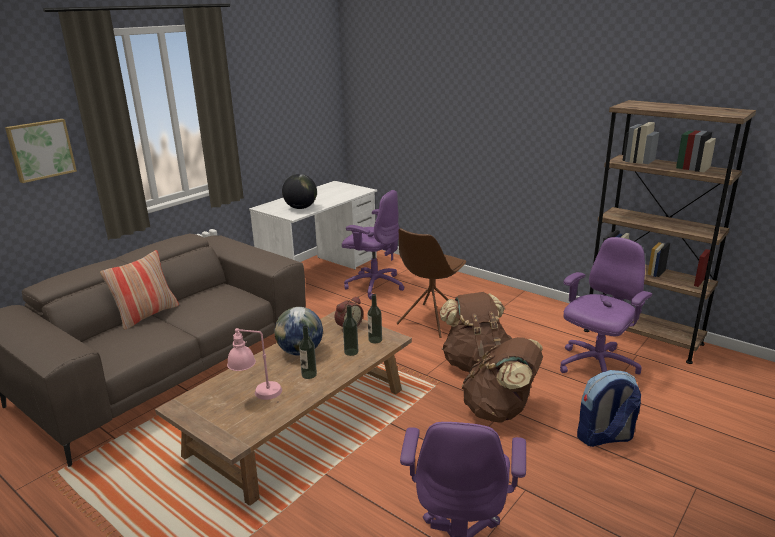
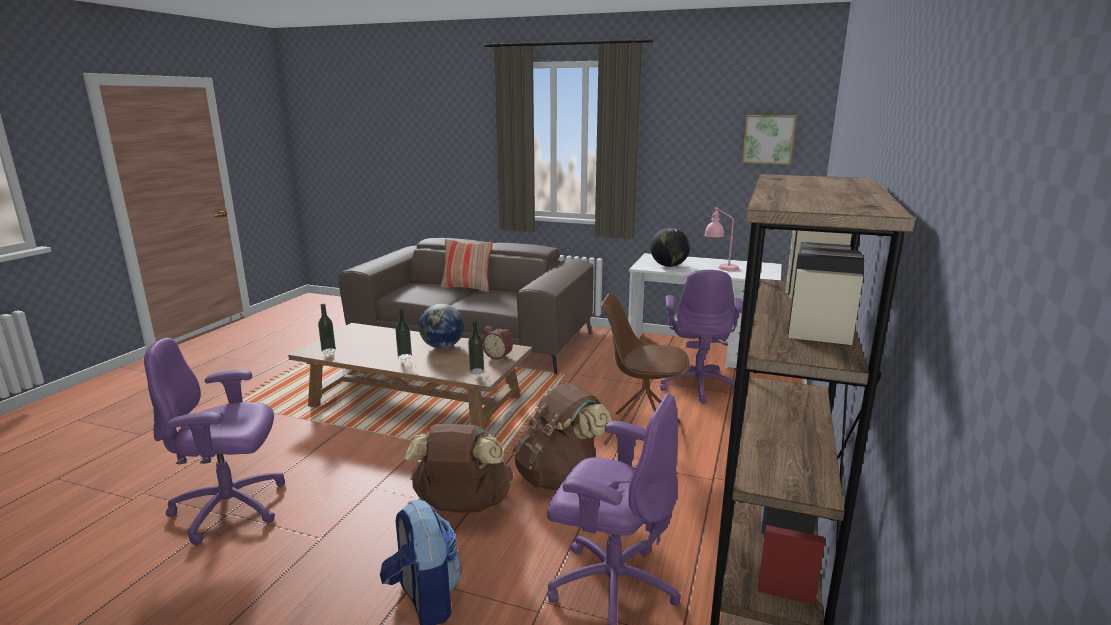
camera: 70 degrees right, 5 degrees down
picture [5,119,77,183] -> picture moved to [742,115,796,164]
pink table lamp [227,328,282,400] -> pink table lamp moved to [704,207,739,271]
bottle [343,305,358,356] -> bottle moved to [318,304,336,354]

